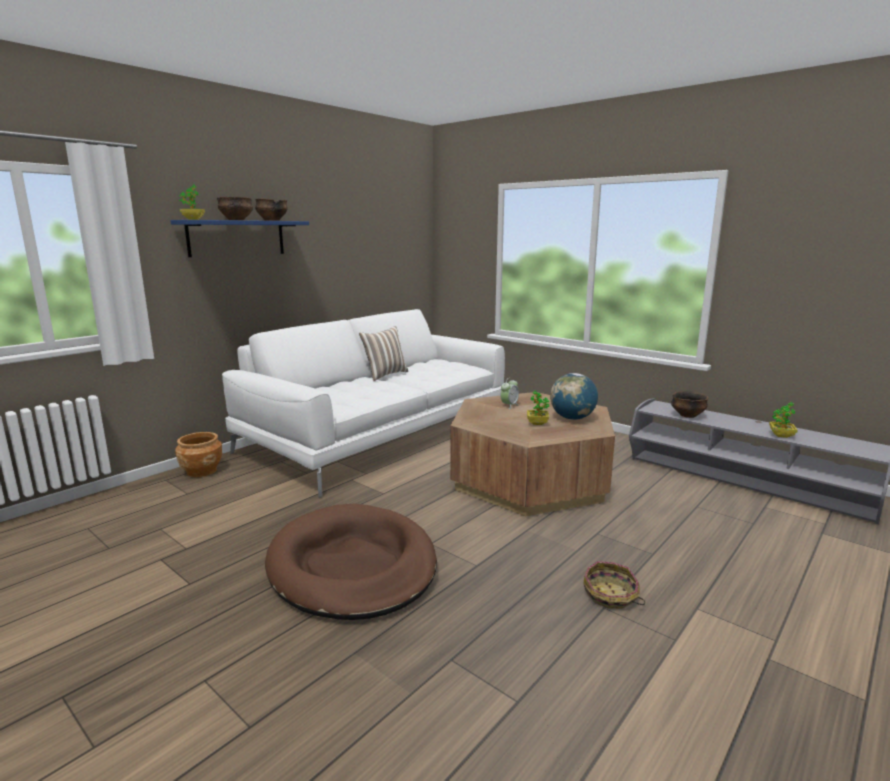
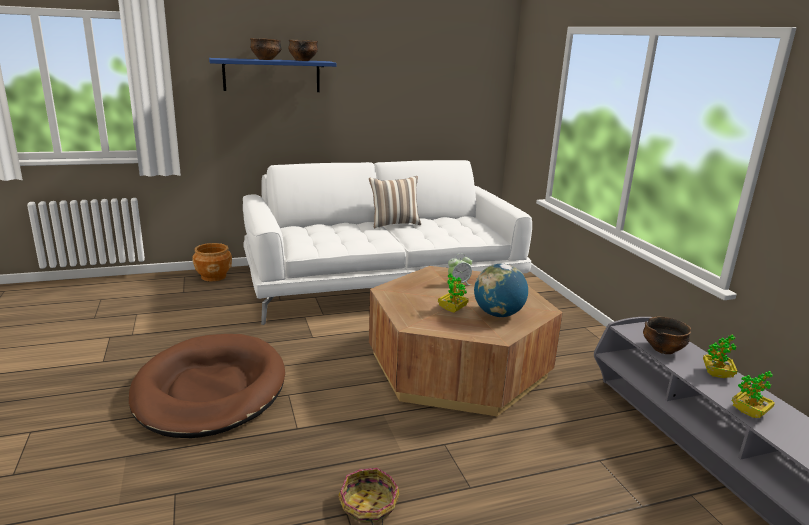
camera: 30 degrees right, 5 degrees up
potted plant [179,184,205,220] -> potted plant moved to [703,335,738,378]

